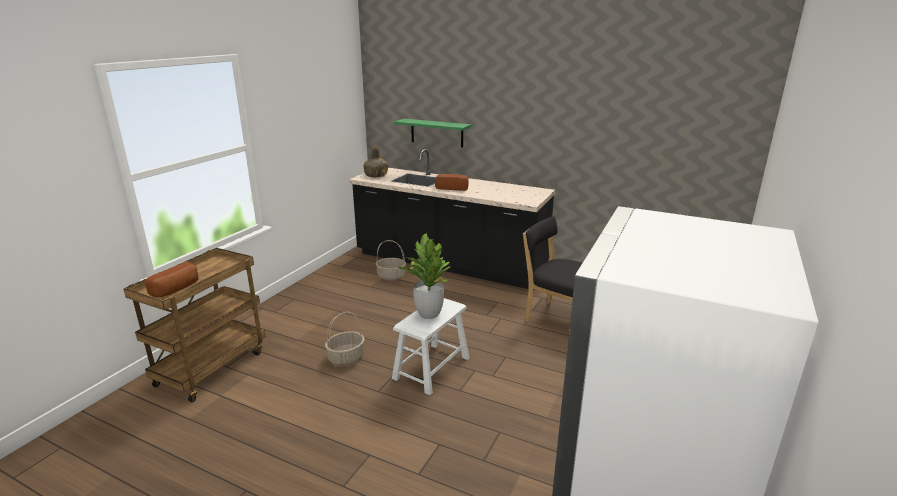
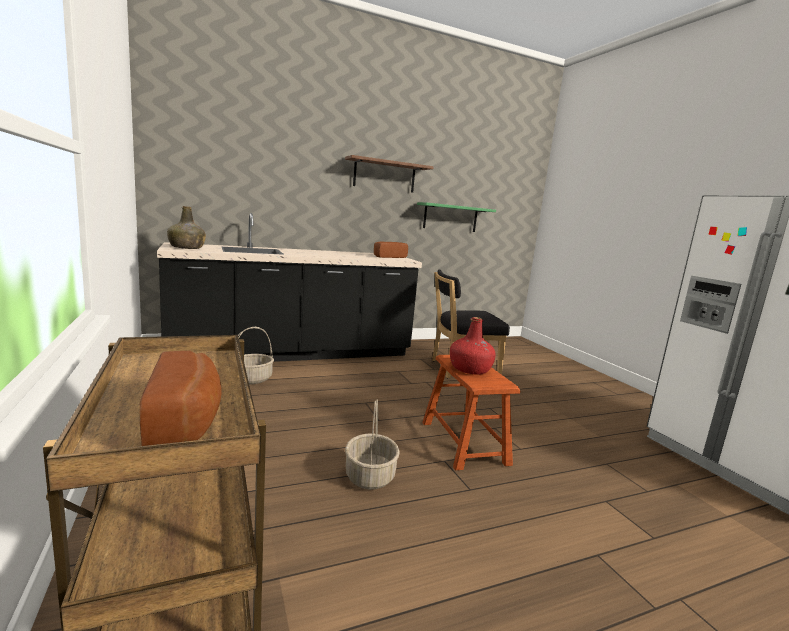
camera: 50 degrees left, 10 degrees down
white stool [392,298,470,395] -> brown stool [422,355,520,470]
green shelf [394,119,472,148] -> green shelf moved to [417,202,496,232]
potted plant [397,233,450,319] -> red bottle [450,317,496,375]
bread [435,174,469,191] -> bread moved to [374,242,408,258]
none -> brown shelf [345,155,434,193]

